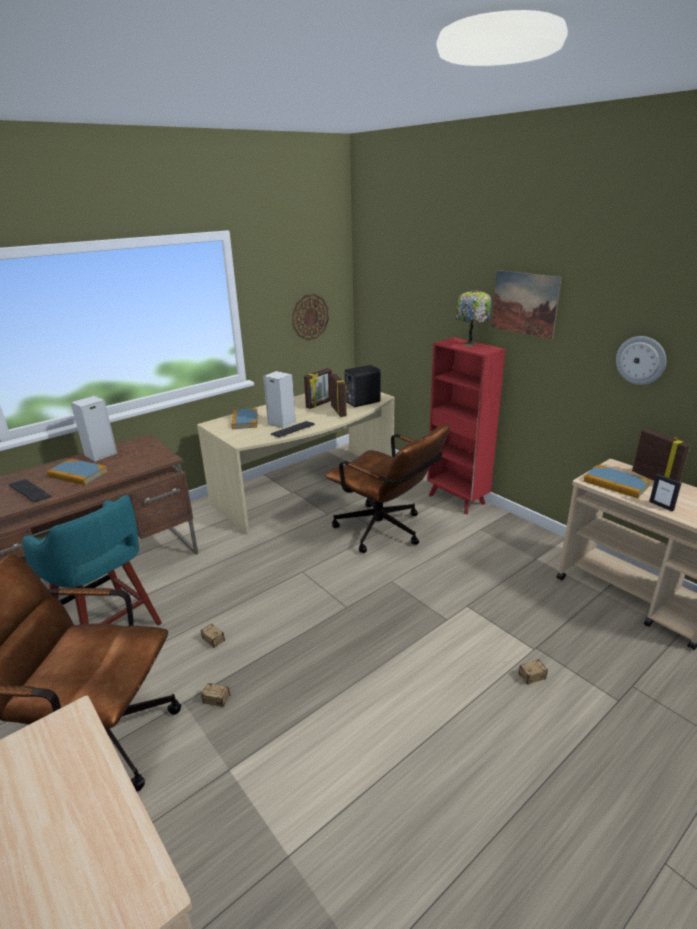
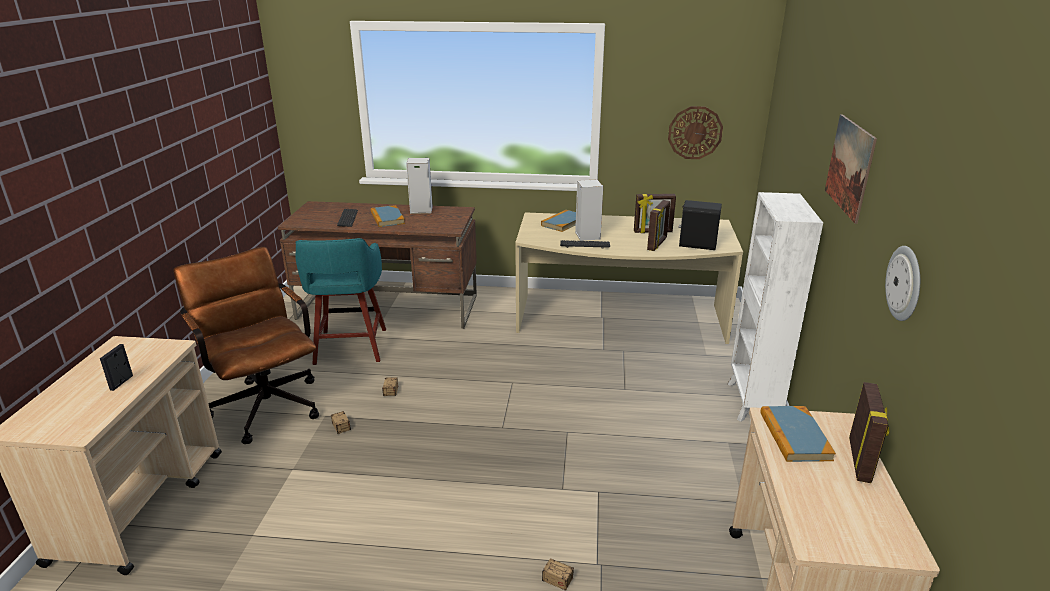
camera: 45 degrees right, 0 degrees up
brown office chair [326,424,450,553] -> none
red bookcase [427,337,506,514] -> white bookcase [727,192,823,422]
table lamp [456,290,491,346] -> none
picture frame [649,474,681,511] -> picture frame moved to [100,344,133,391]

